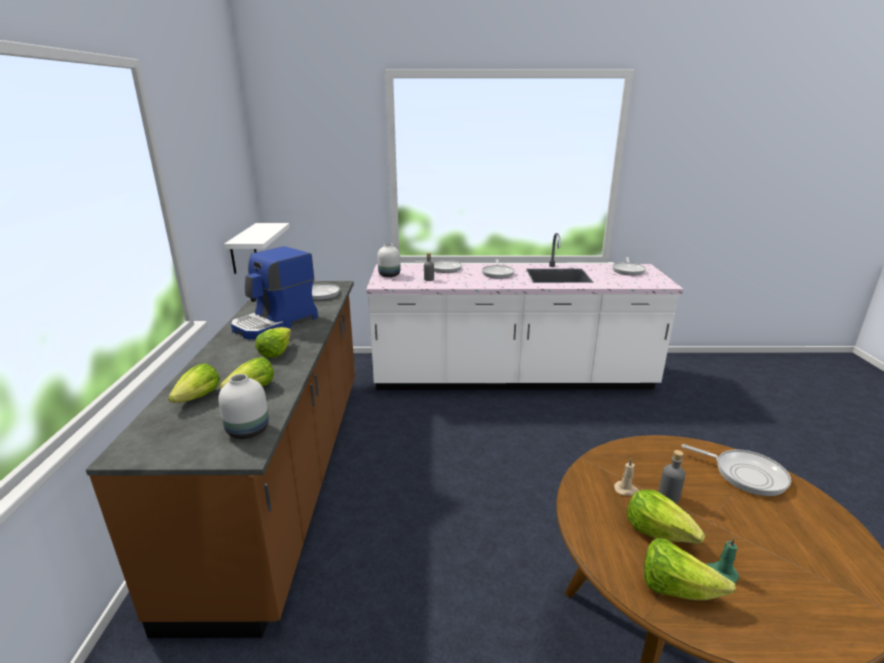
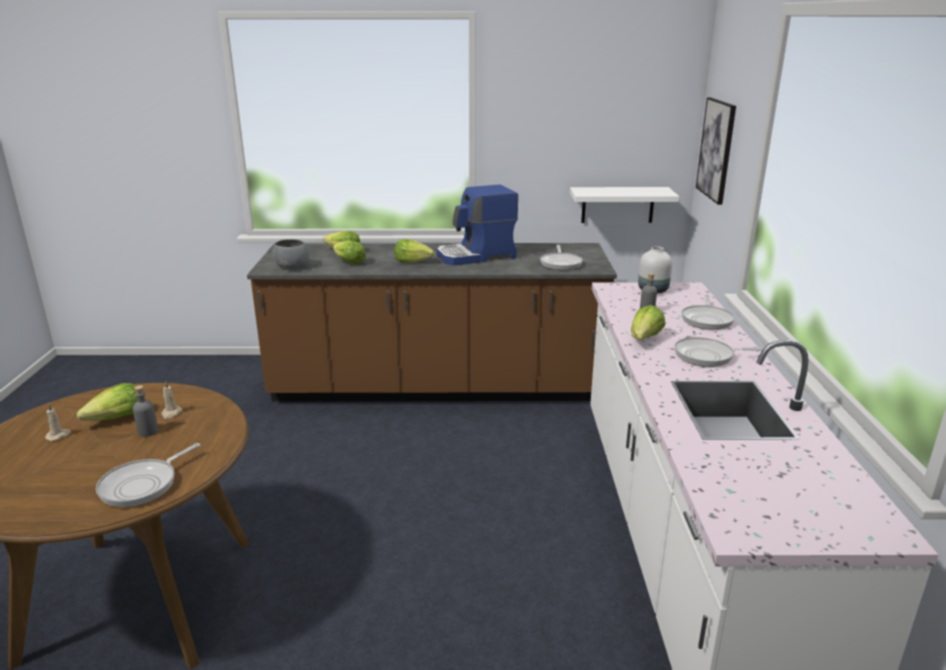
camera: 90 degrees right, 0 degrees up
white vase [218,374,269,439] -> grey bowl [272,239,309,269]
coffee machine [231,246,318,339] -> coffee machine turned 60 degrees counterclockwise [437,185,518,266]
frying pan [612,257,646,275] -> none
lettuce [644,538,736,600] -> lettuce moved to [631,305,665,340]
green candle [706,537,739,583] -> beige candle [45,404,71,441]
none -> picture [696,97,736,205]

